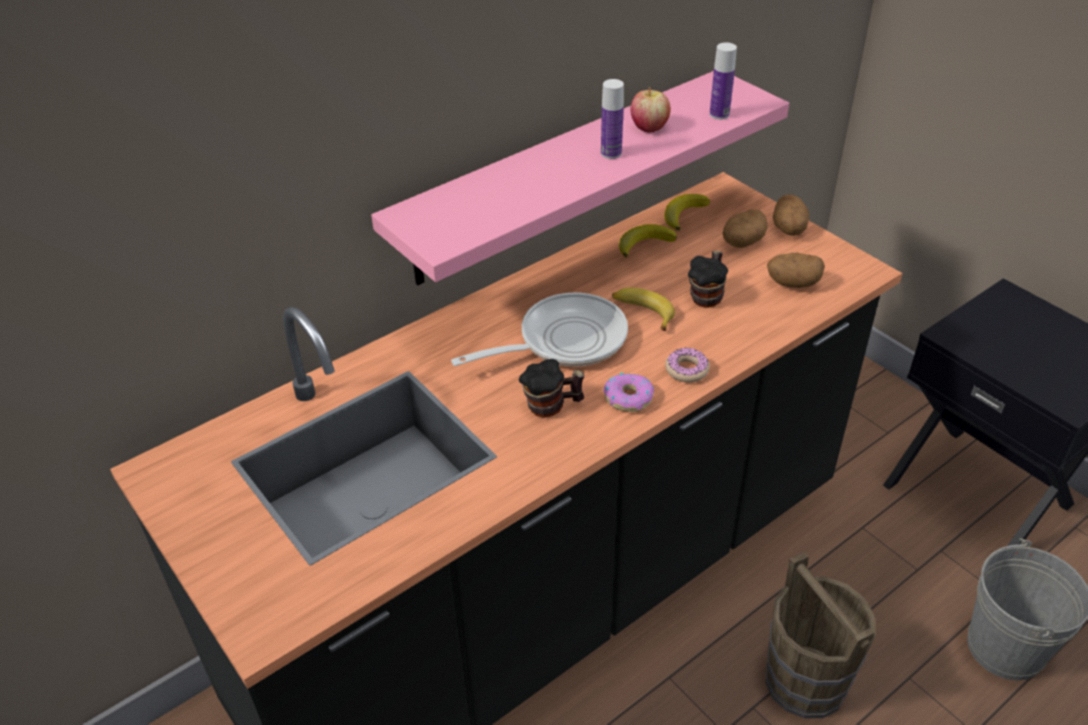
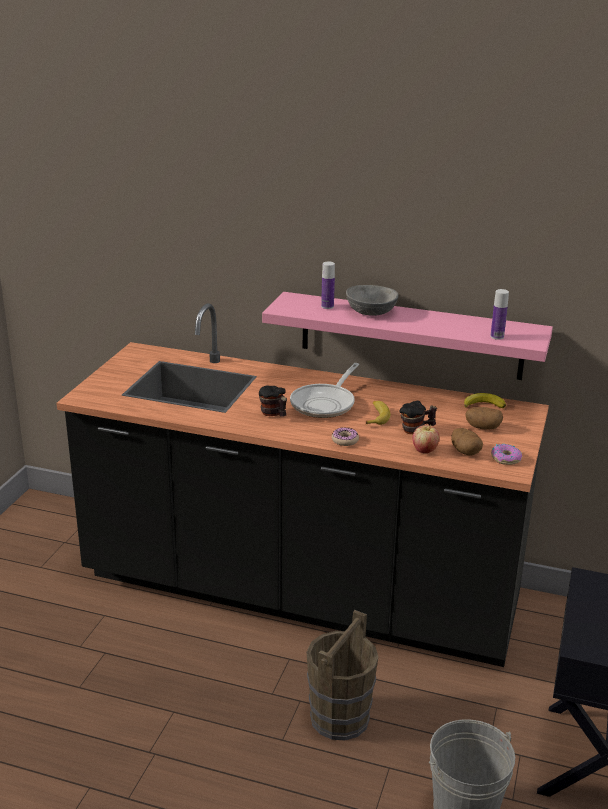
camera: 55 degrees right, 15 degrees down
frying pan [451,293,628,366] -> frying pan turned 90 degrees clockwise [290,363,359,418]
bottle [601,79,624,159] -> bottle moved to [321,262,335,309]
donut [603,373,654,412] -> donut moved to [491,444,522,465]
banana [619,224,677,257] -> none
apple [631,87,671,133] -> apple moved to [413,424,440,453]
potato [773,194,809,236] -> none
none -> grey bowl [346,285,399,316]

